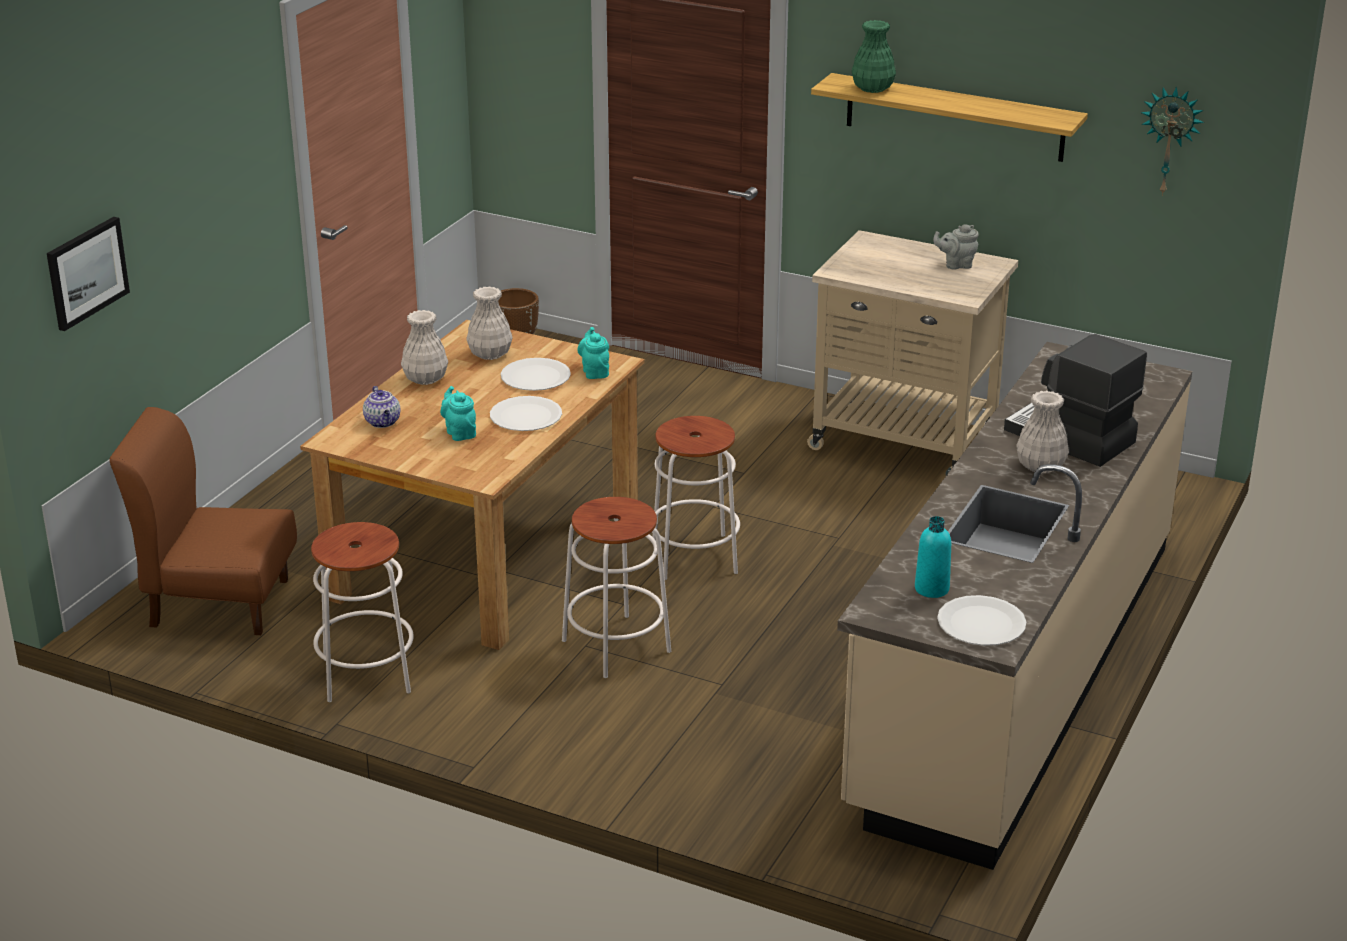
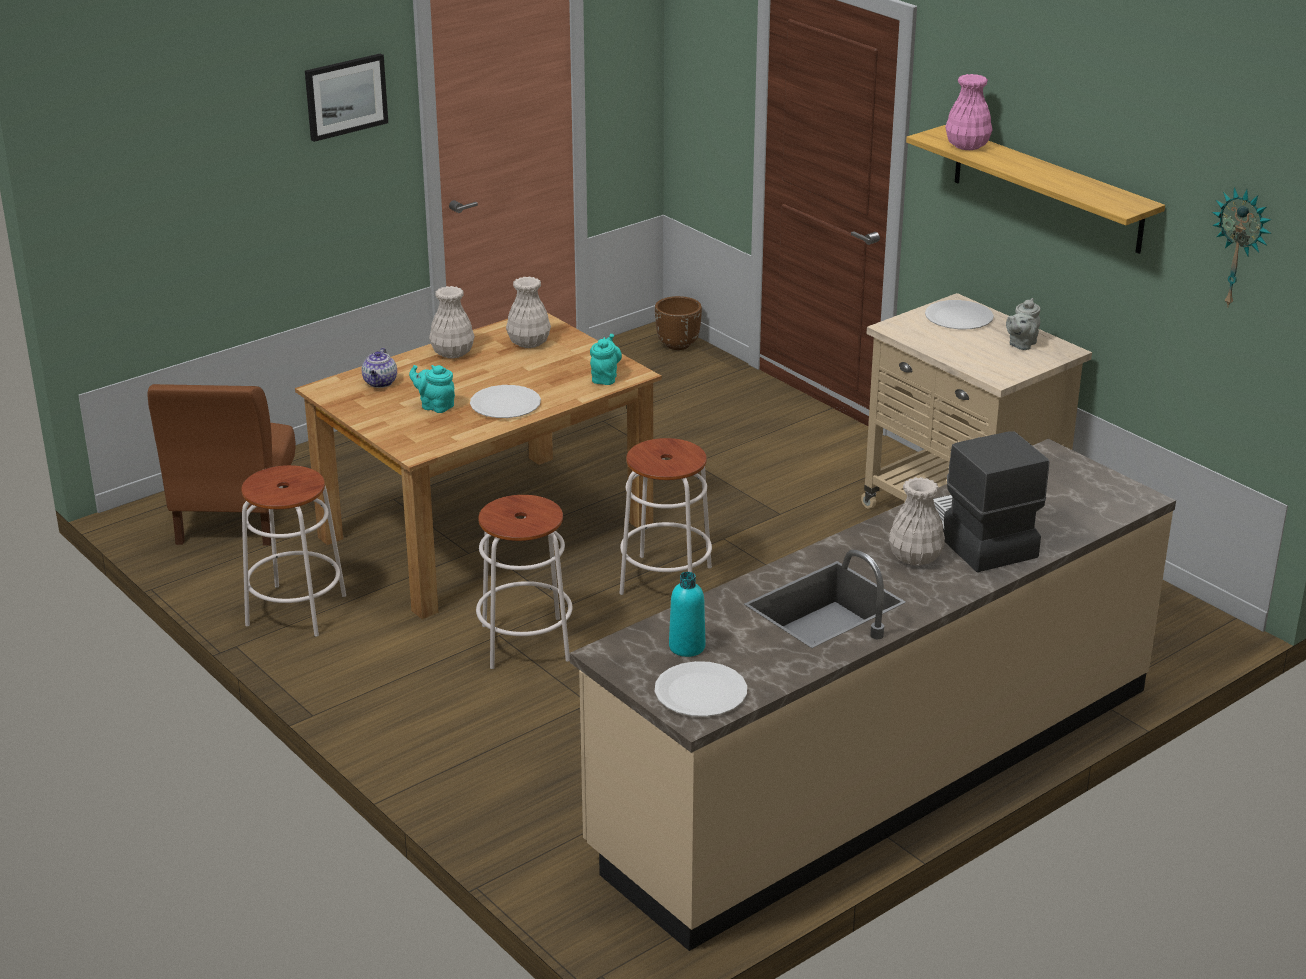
camera: 25 degrees right, 0 degrees up
picture [47,217,130,331] -> picture moved to [305,53,388,142]
brown chair [110,407,297,635] -> brown chair turned 120 degrees counterclockwise [147,384,296,546]
turquoise teapot [440,386,476,441] -> turquoise teapot turned 60 degrees counterclockwise [409,365,455,413]
white plate [501,358,571,391] -> white plate moved to [925,300,994,329]
green vase [852,20,896,93] -> pink vase [945,74,992,150]
grey teapot [933,224,979,270] -> grey teapot turned 75 degrees counterclockwise [1006,298,1041,350]

